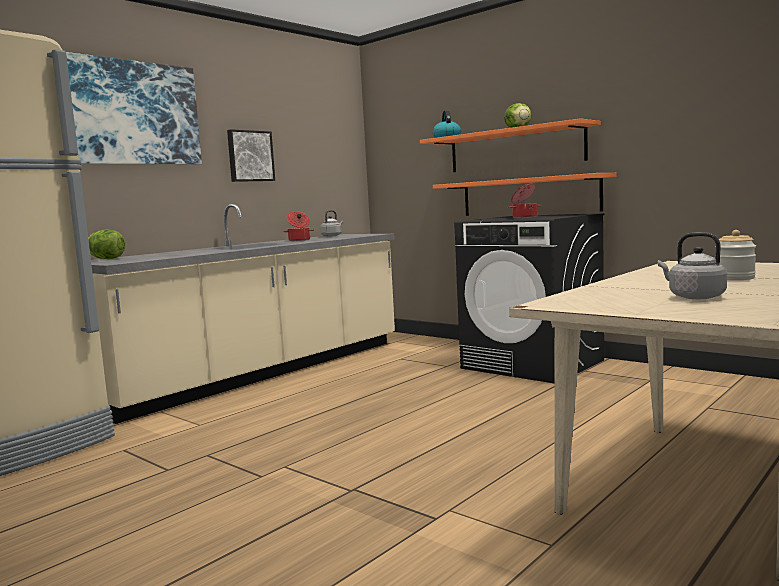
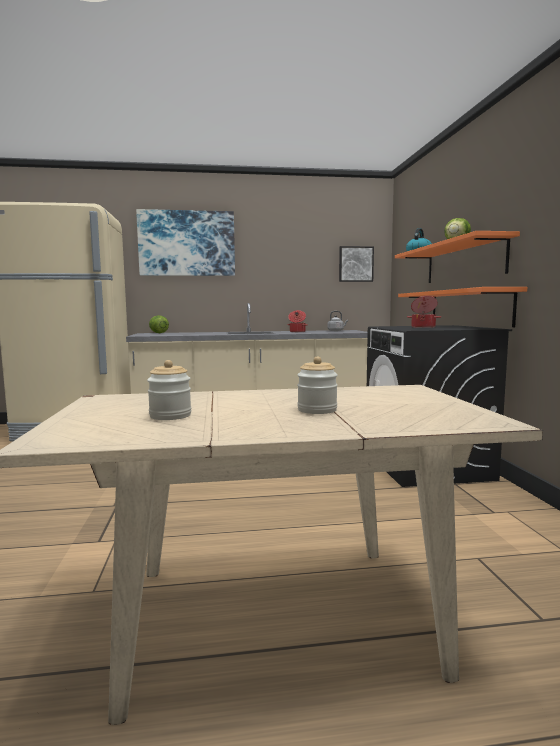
camera: 40 degrees right, 0 degrees up
picture [227,129,275,182] -> picture moved to [339,246,374,282]
grey kettle [658,232,727,299] -> jar [147,360,191,420]

